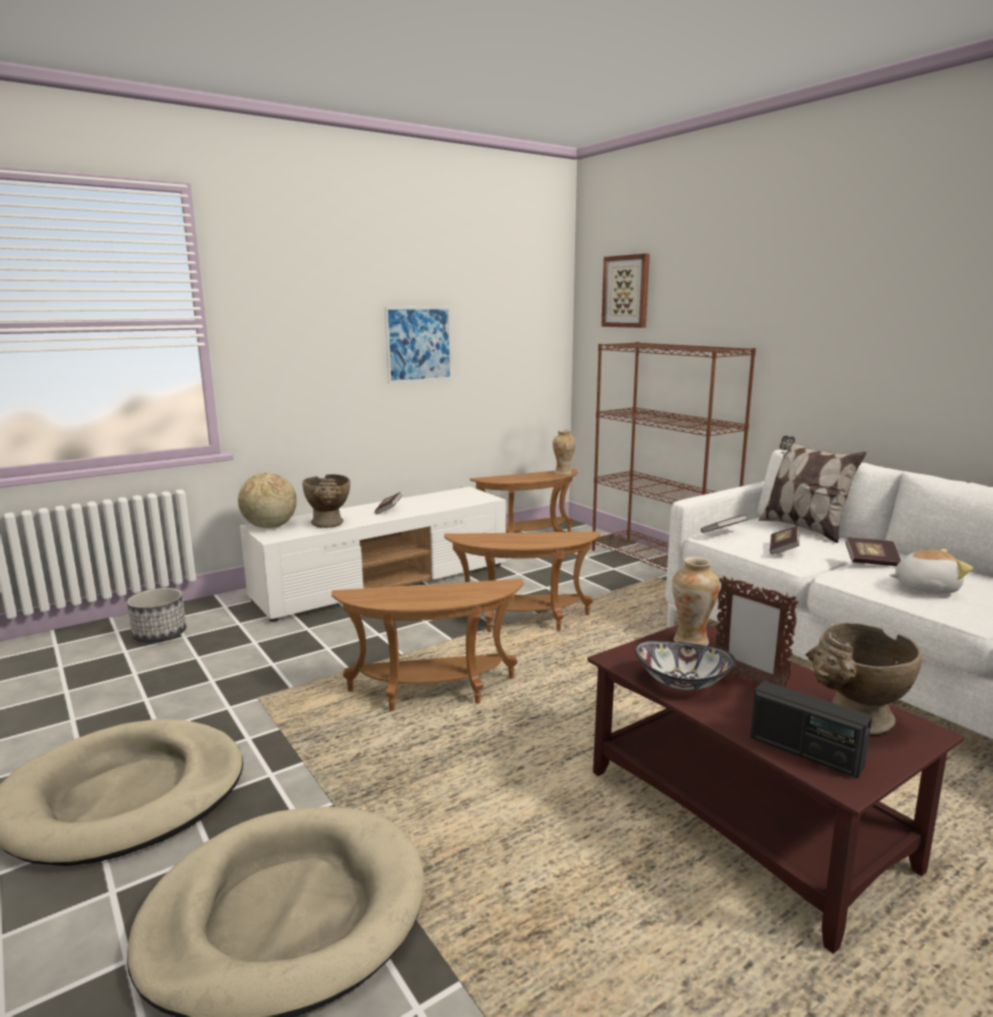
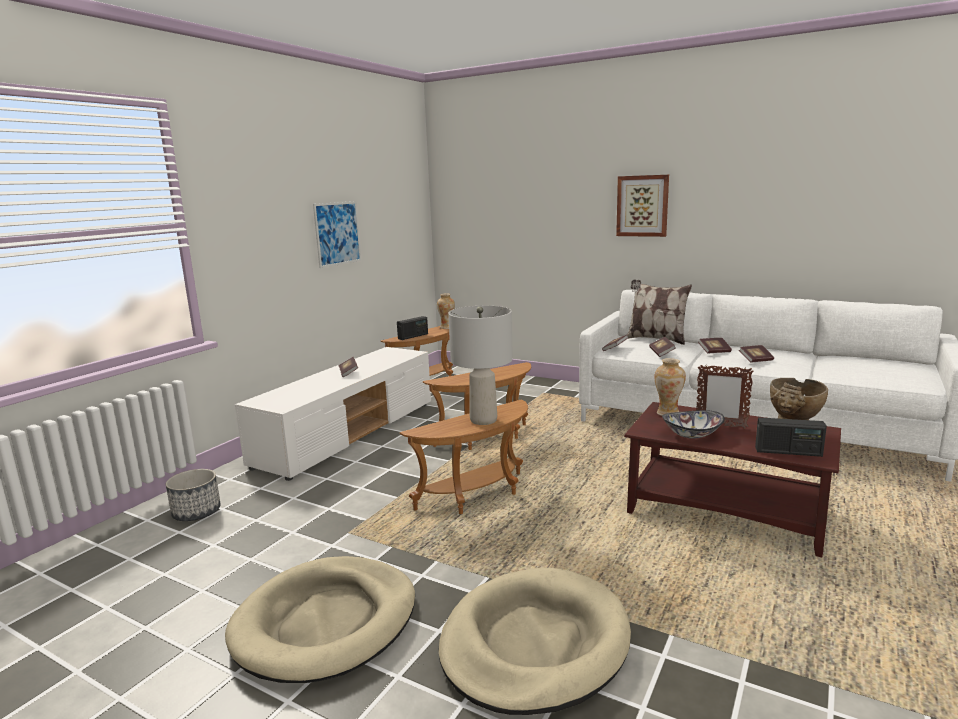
camera: 25 degrees left, 0 degrees up
globe [238,473,297,528] -> none
beige vase [302,474,350,528] -> none
brown bookcase [592,342,756,571] -> none
picture [601,254,650,328] -> picture moved to [616,175,669,237]
plush toy [890,549,973,594] -> book [739,345,774,363]
none -> radio [397,316,428,340]
none -> grey table lamp [448,306,513,425]

